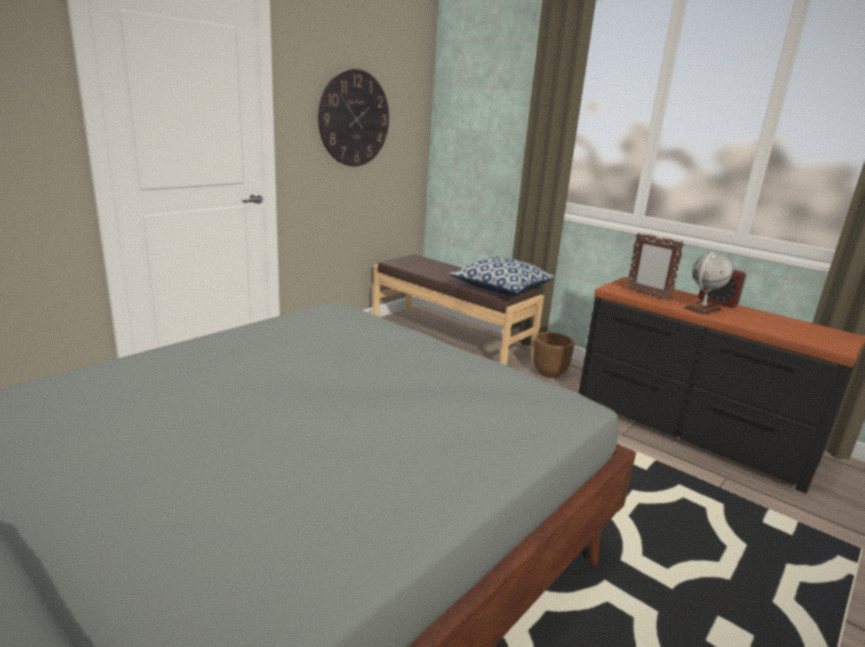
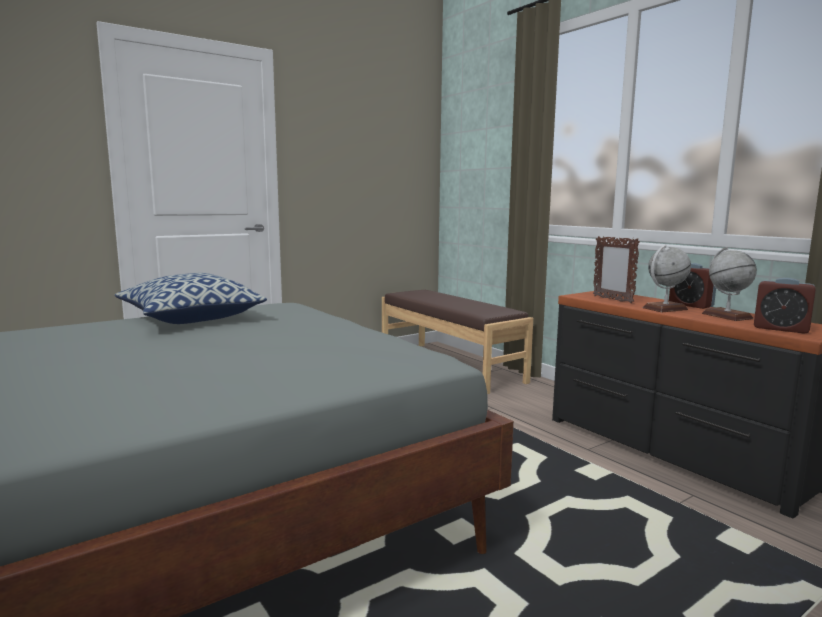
camera: 15 degrees right, 10 degrees down
wall clock [318,69,389,167] -> none
pillow [449,256,555,296] -> pillow moved to [115,273,267,324]
brown planter [533,332,575,378] -> none
none -> globe [702,247,757,321]
none -> alarm clock [754,278,816,334]

